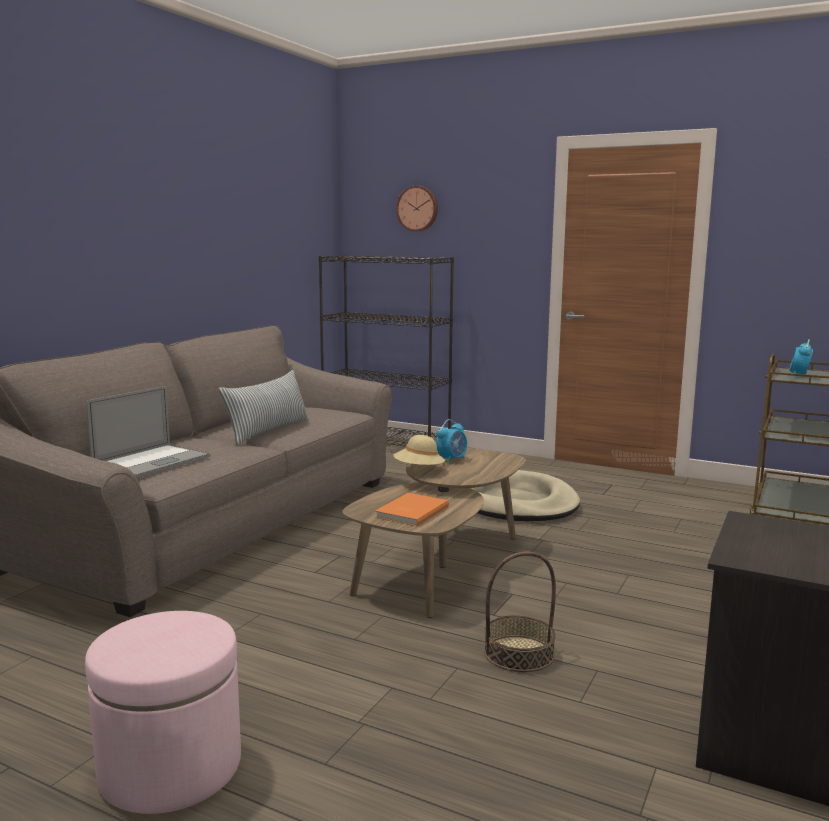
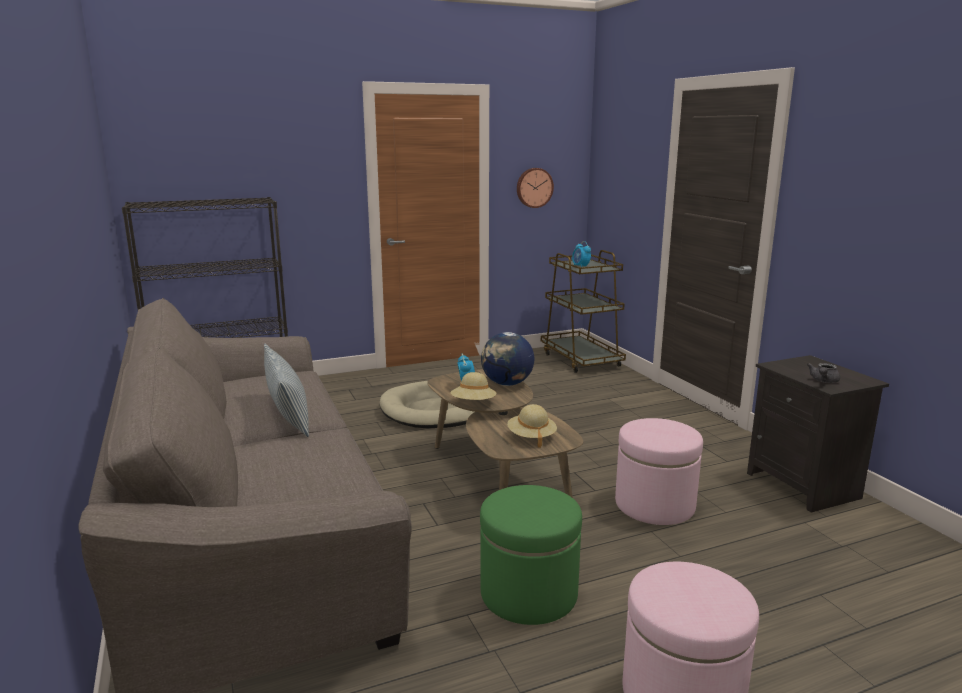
camera: 50 degrees left, 5 degrees up
laptop [86,386,211,478] -> none
orange book [375,493,449,526] -> beige hat [507,404,557,448]
wall clock [396,186,438,232] -> wall clock moved to [517,168,554,208]
basket [484,551,556,672] -> pink ottoman [615,418,703,525]
none -> green ottoman [480,485,582,625]
none -> globe [481,332,534,386]
none -> grey teapot [807,363,840,383]

